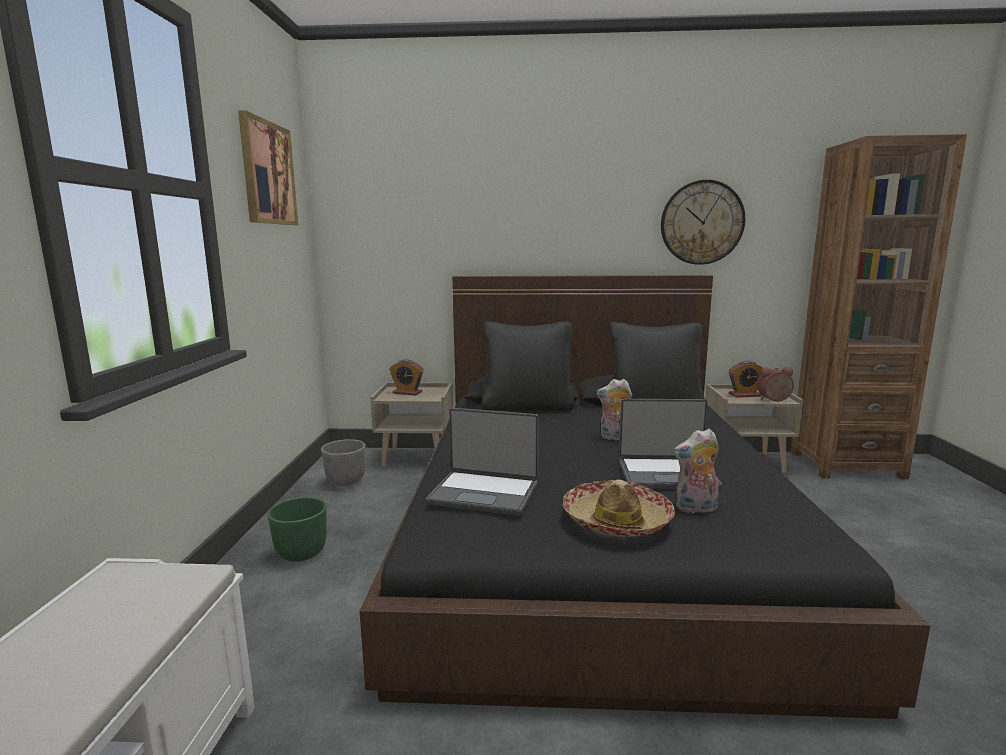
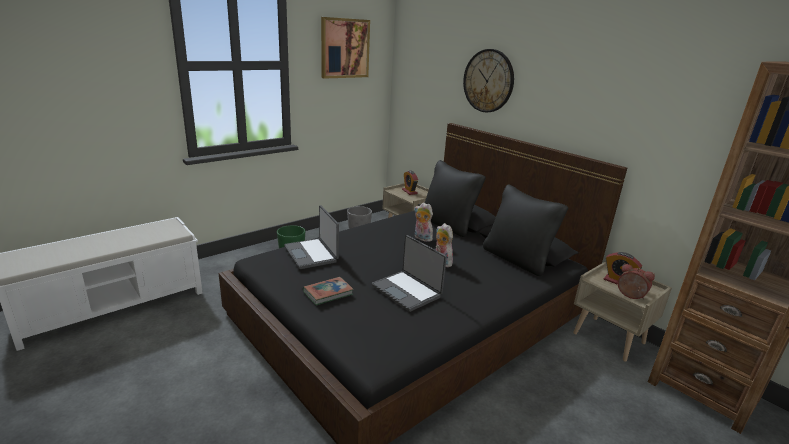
camera: 45 degrees right, 10 degrees up
hat [563,480,675,537] -> book [303,277,354,305]
wall clock [661,180,745,265] -> wall clock moved to [463,49,514,112]
plush toy [674,429,719,514] -> plush toy moved to [414,202,433,242]

